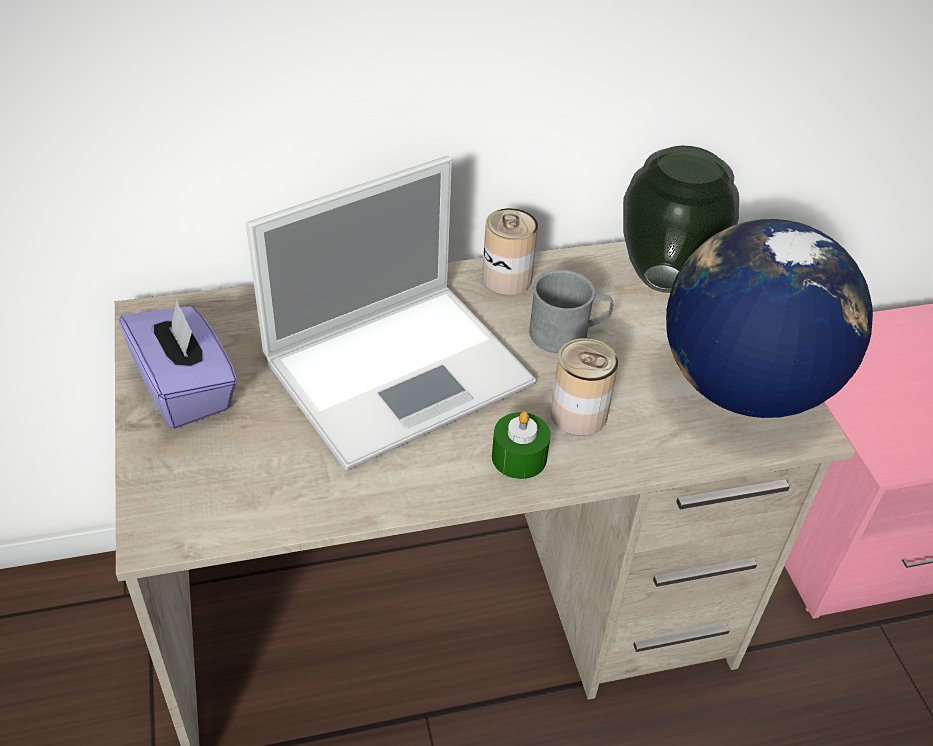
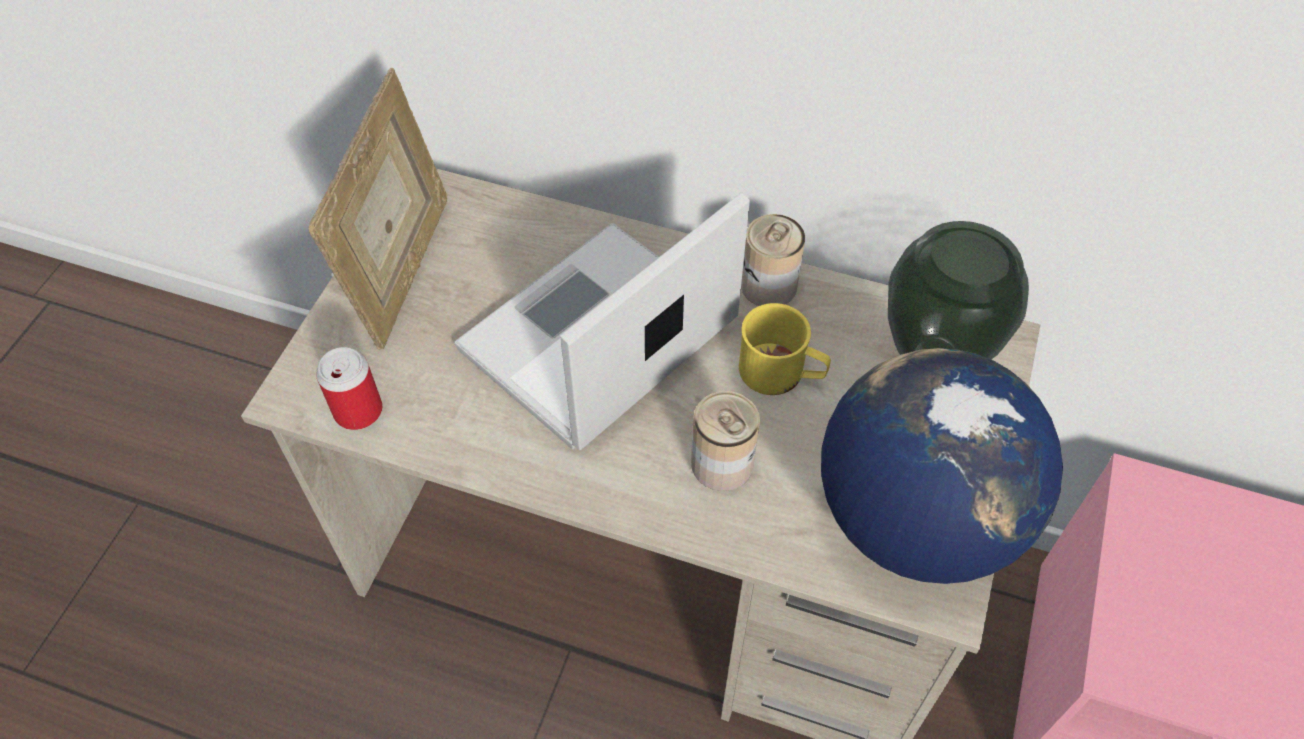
camera: 35 degrees right, 10 degrees up
purple tissue box [119,299,237,429] -> picture frame [308,68,447,350]
laptop [246,156,536,471] -> laptop turned 135 degrees clockwise [454,193,750,450]
green candle [492,411,551,479] -> none
grey mug [529,269,614,353] -> yellow mug [739,303,831,395]
none -> can [316,347,382,430]

